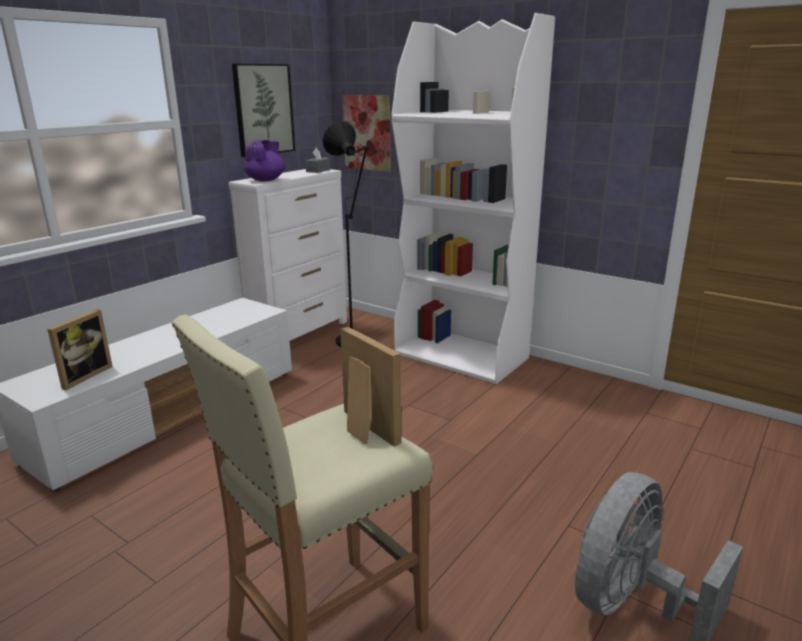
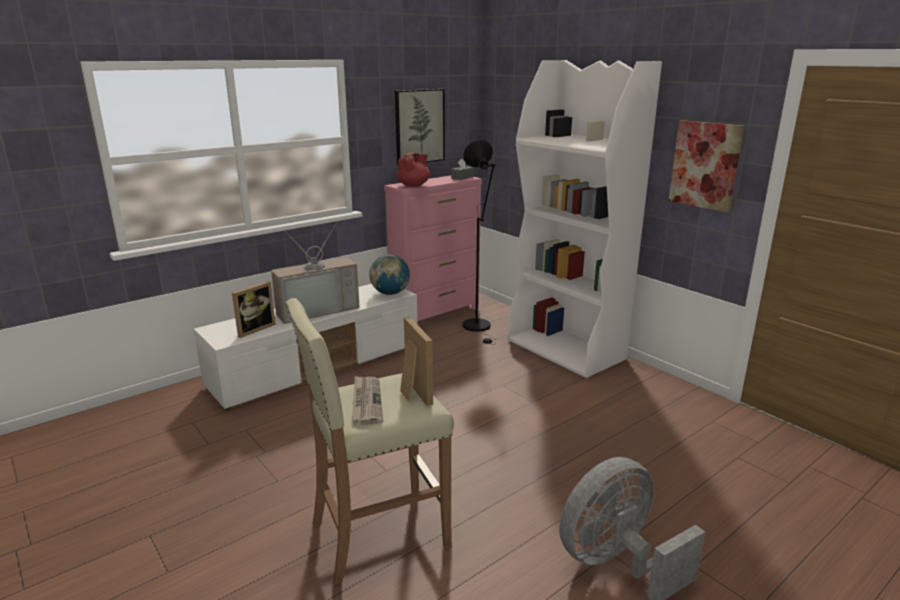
camera: 15 degrees right, 0 degrees up
white dresser [229,169,347,341] -> pink dresser [384,176,482,321]
purple teapot [244,140,285,181] -> red teapot [397,153,430,187]
picture [342,95,391,172] -> picture moved to [669,120,744,213]
none -> television [271,224,359,324]
none -> newspaper [352,376,383,425]
none -> globe [369,254,410,295]

